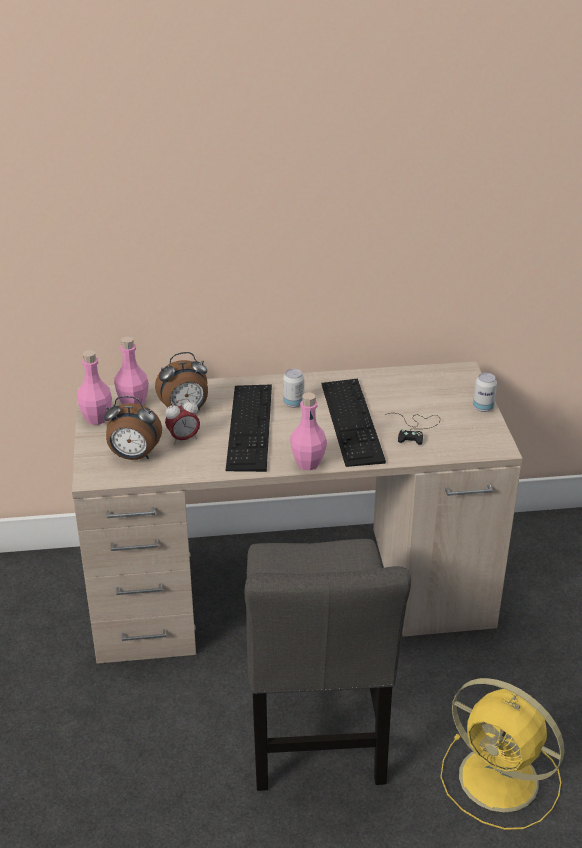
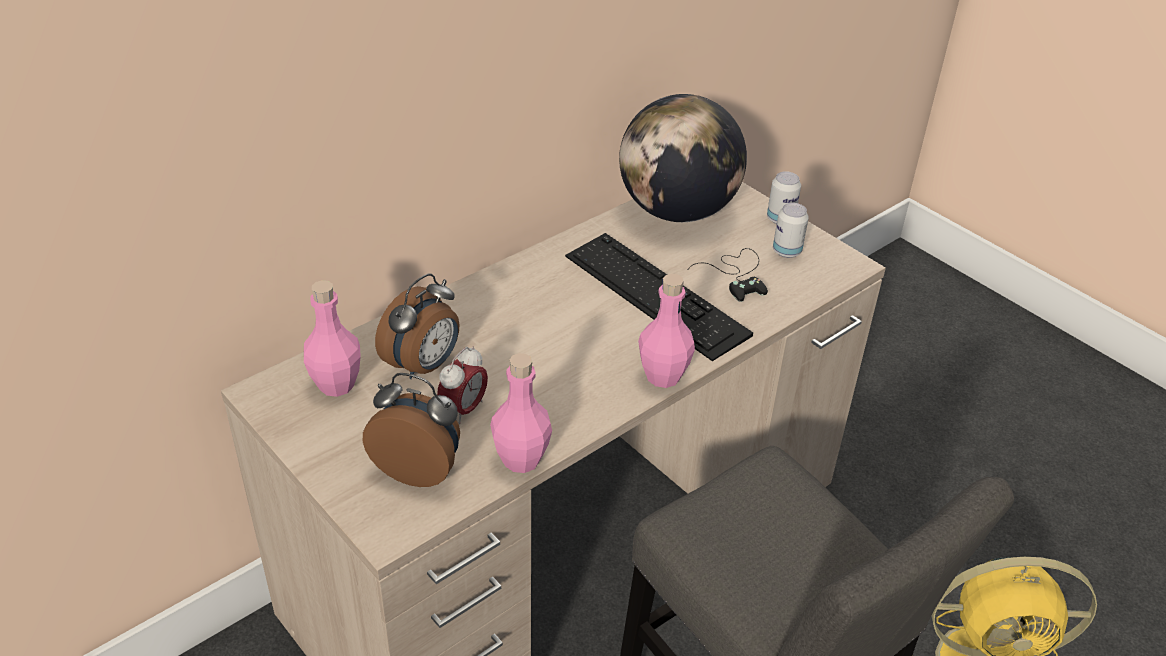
camera: 35 degrees left, 5 degrees up
pink bottle [77,350,112,425] -> pink bottle moved to [490,353,552,473]
alarm clock [104,396,162,460] -> alarm clock turned 135 degrees counterclockwise [363,373,460,487]
keyboard [226,384,272,472] -> none
can [283,369,304,408] -> can moved to [773,203,809,258]
none -> globe [619,94,747,222]

